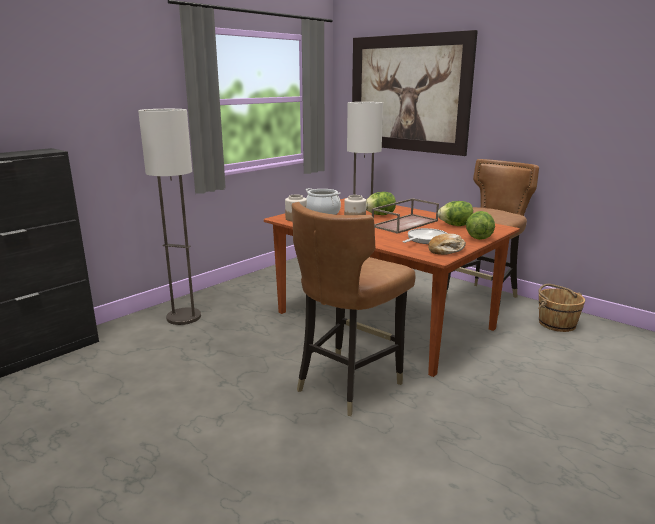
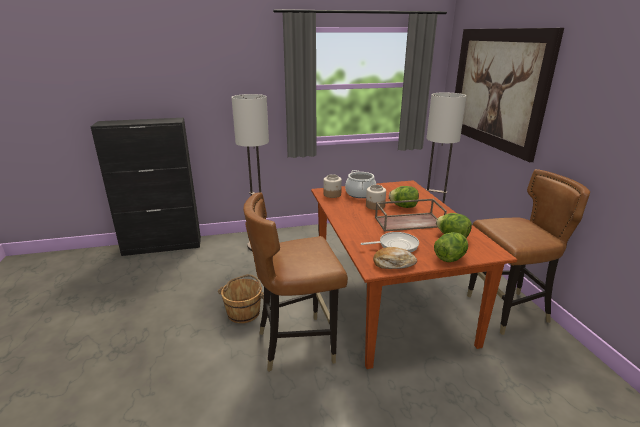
camera: 35 degrees right, 5 degrees up
brown bucket [538,284,585,332] -> brown bucket moved to [218,274,264,323]

